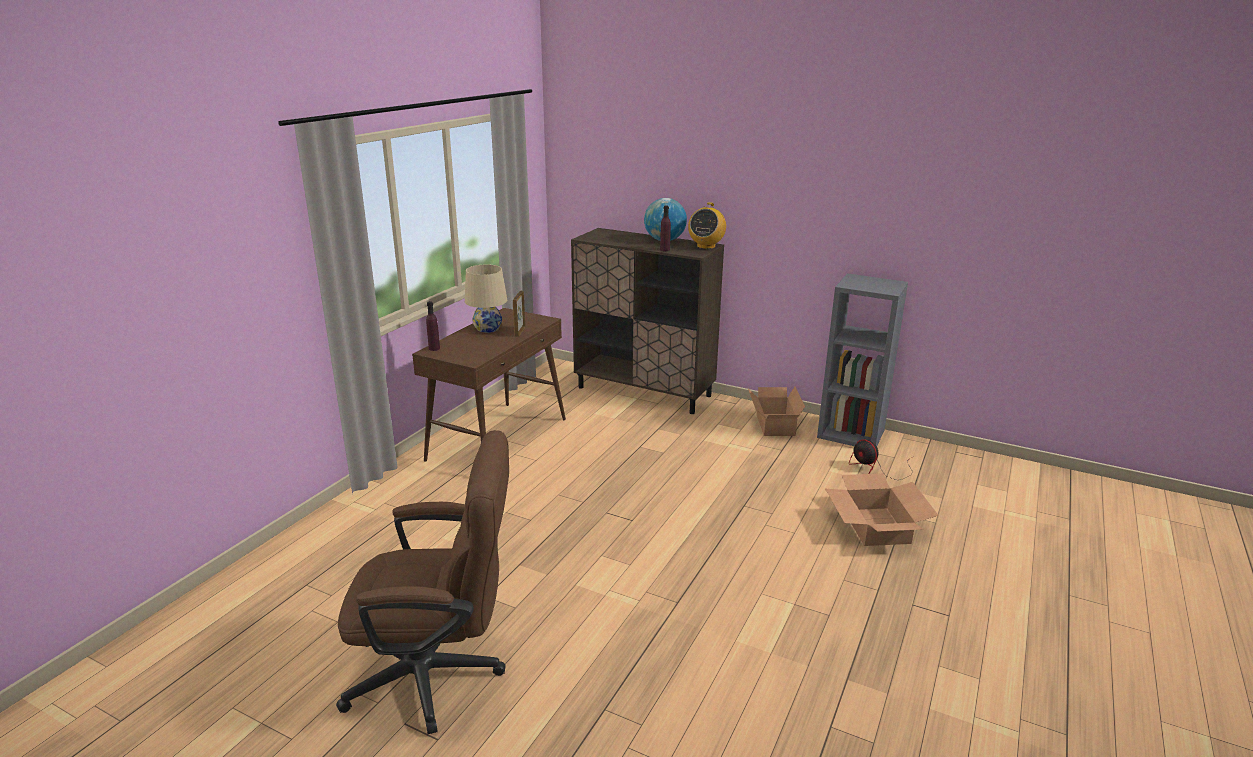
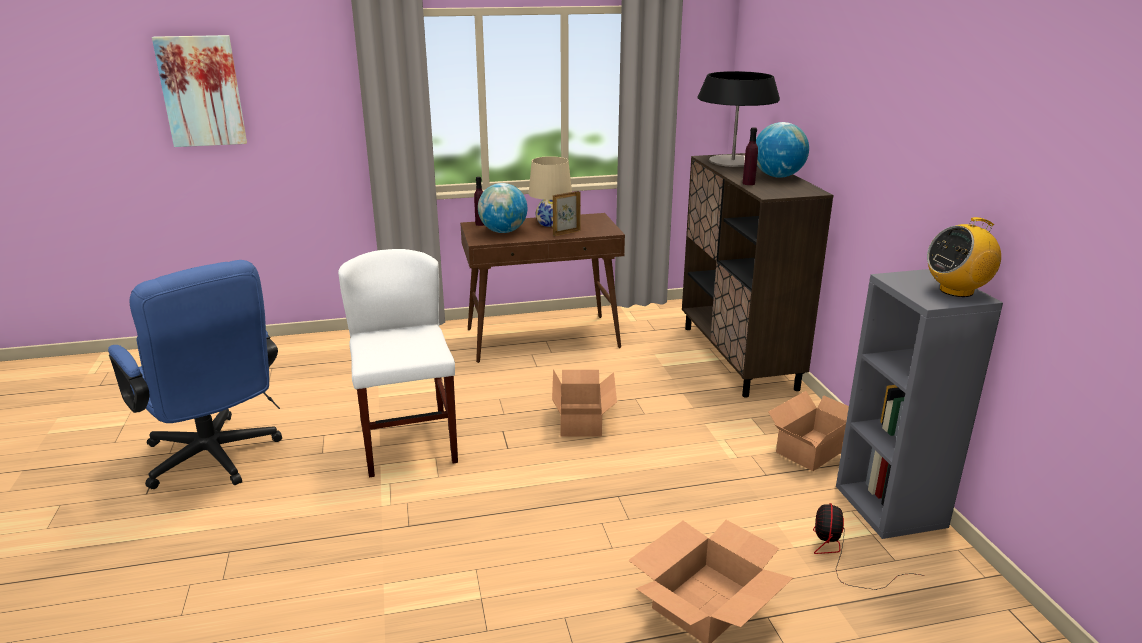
camera: 50 degrees right, 0 degrees up
brown office chair [336,430,509,734] -> blue office chair [108,260,282,489]
radio [688,202,726,249] -> radio moved to [927,217,1001,297]
none -> picture [152,35,247,147]
none -> white chair [338,249,458,478]
none -> globe [478,183,527,233]
none -> cardboard box [552,369,617,436]
none -> table lamp [698,71,780,167]

